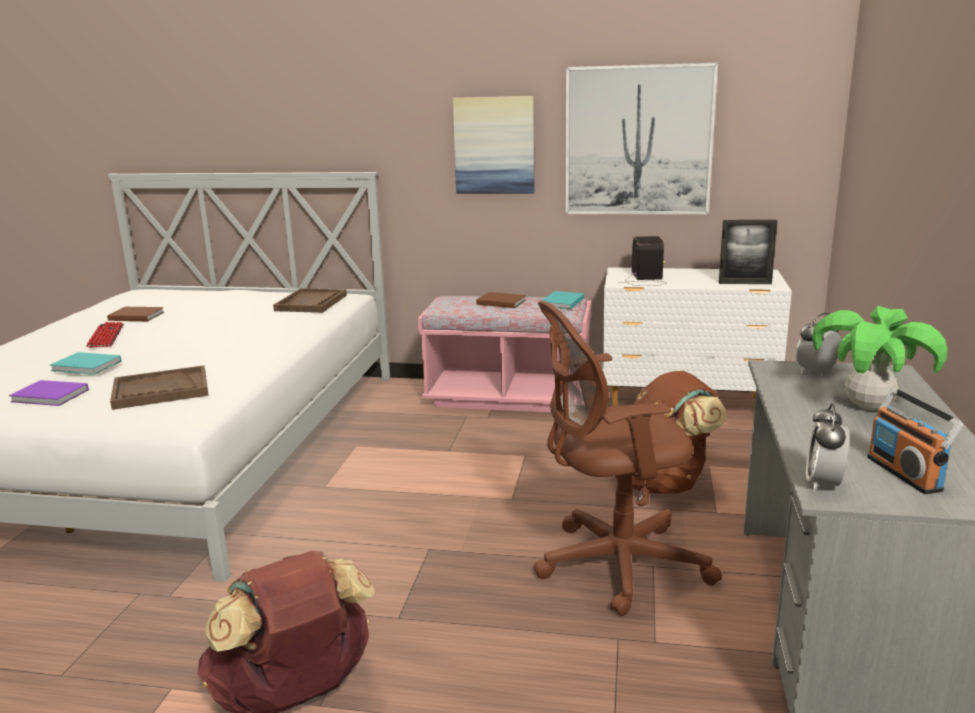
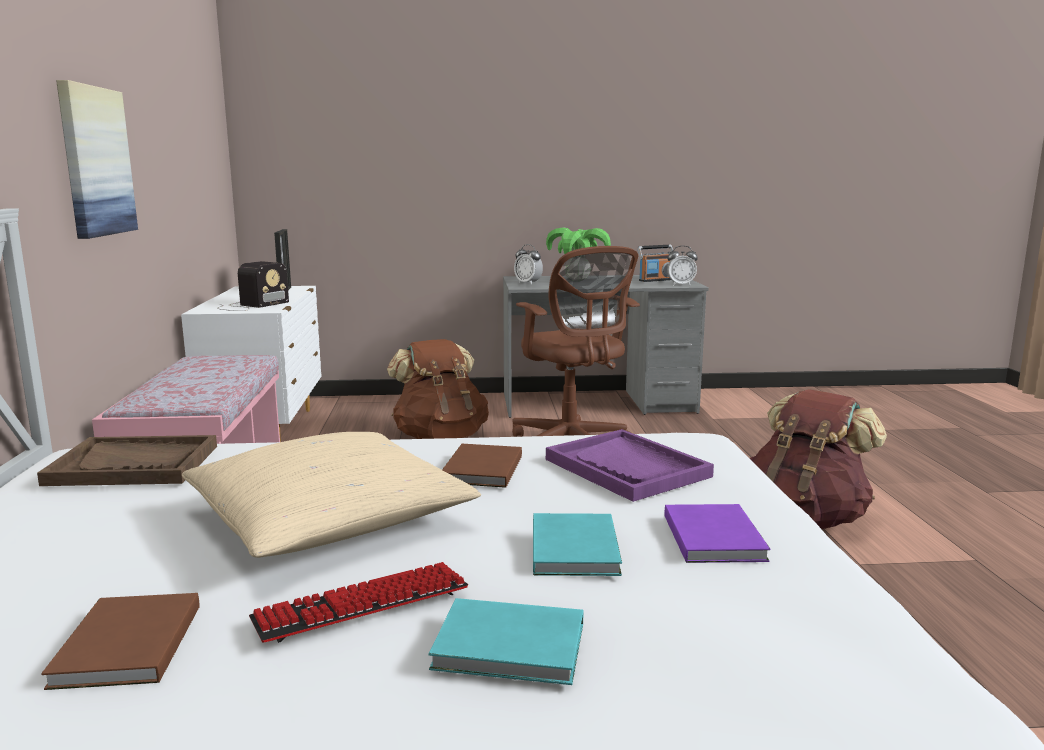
camera: 105 degrees left, 5 degrees down
brown tray [110,365,208,410] -> purple tray [546,429,714,502]
brown book [476,292,526,308] -> brown book moved to [442,444,522,488]
turquoise book [542,291,584,309] -> turquoise book moved to [429,598,583,685]
picture [565,63,718,215] -> none
radio [623,236,667,286] -> radio turned 135 degrees clockwise [217,261,289,311]
none -> beige pillow [182,432,481,558]

